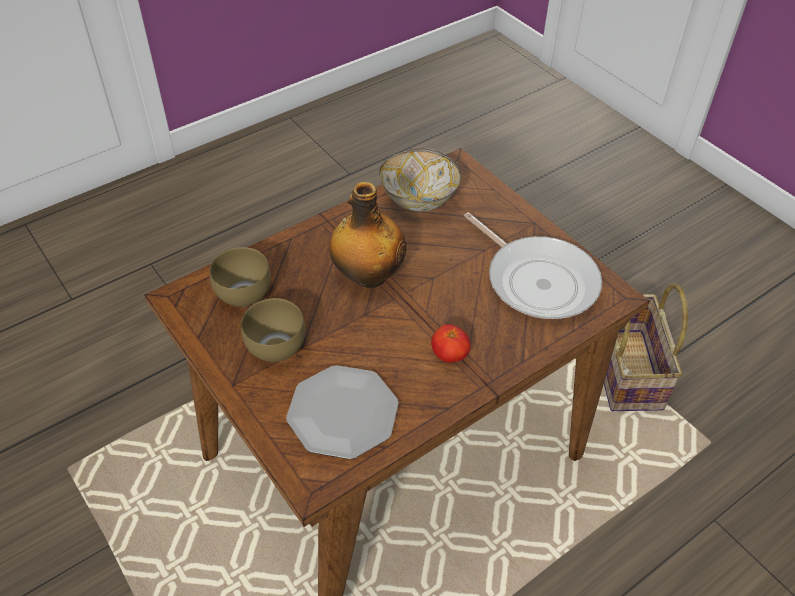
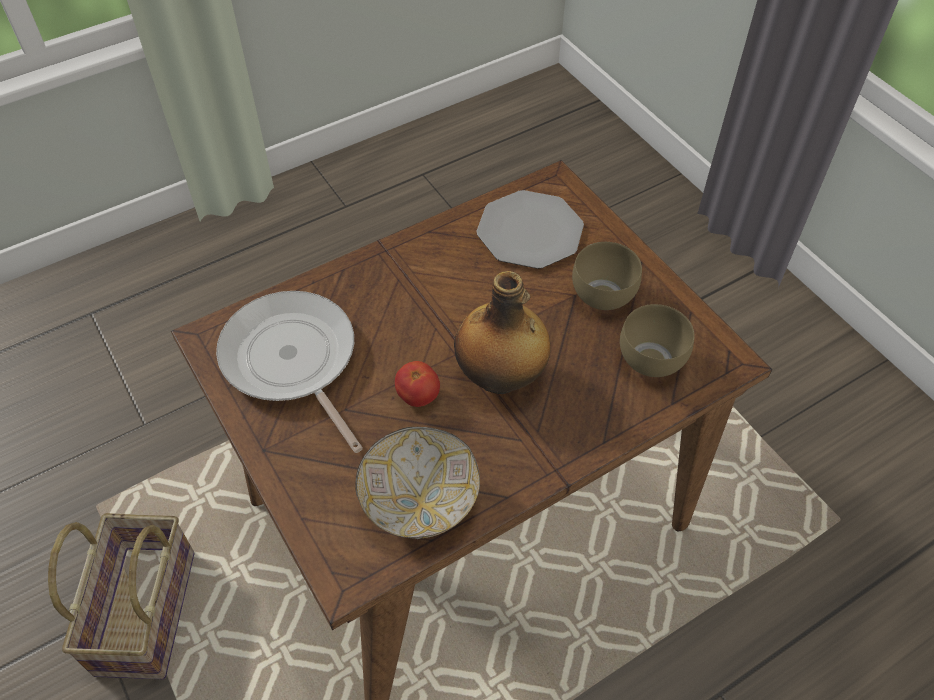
camera: 175 degrees left, 5 degrees up
tomato [431,324,471,363] -> tomato moved to [395,361,440,407]

